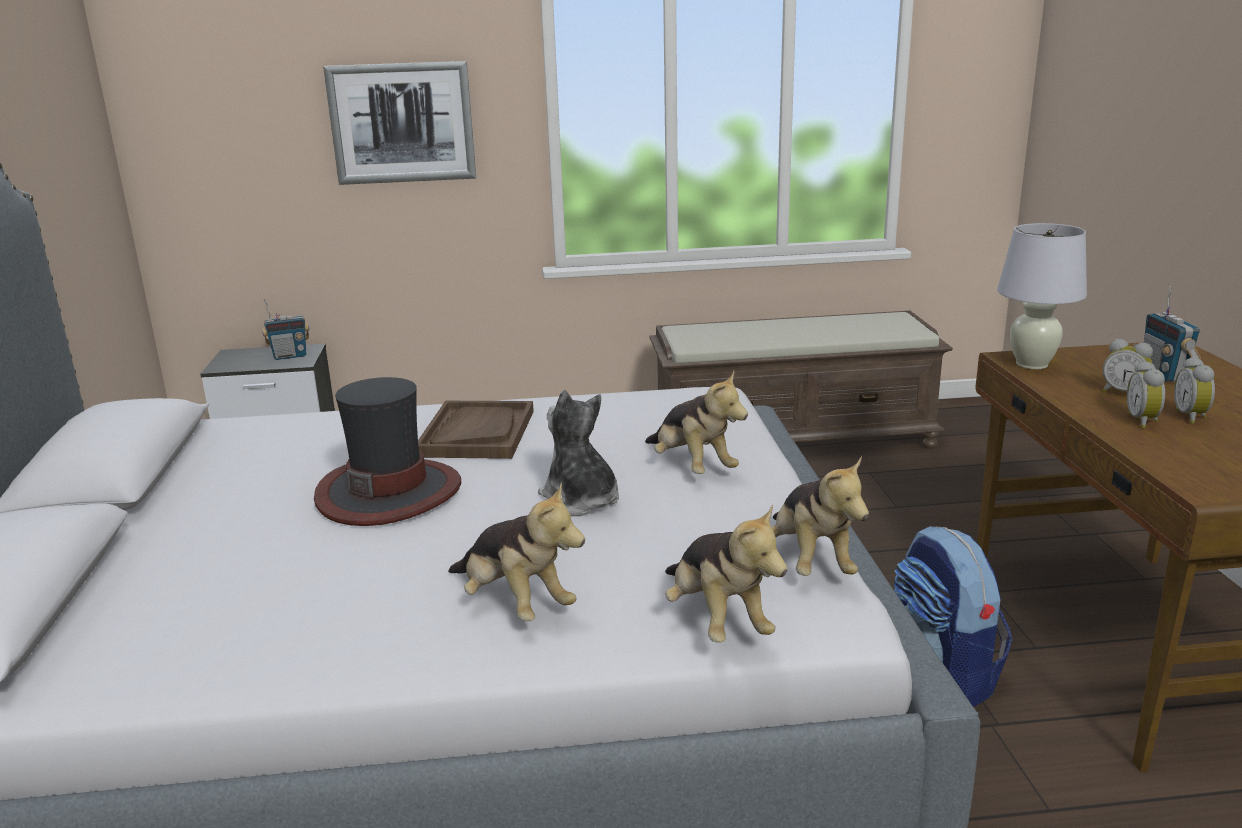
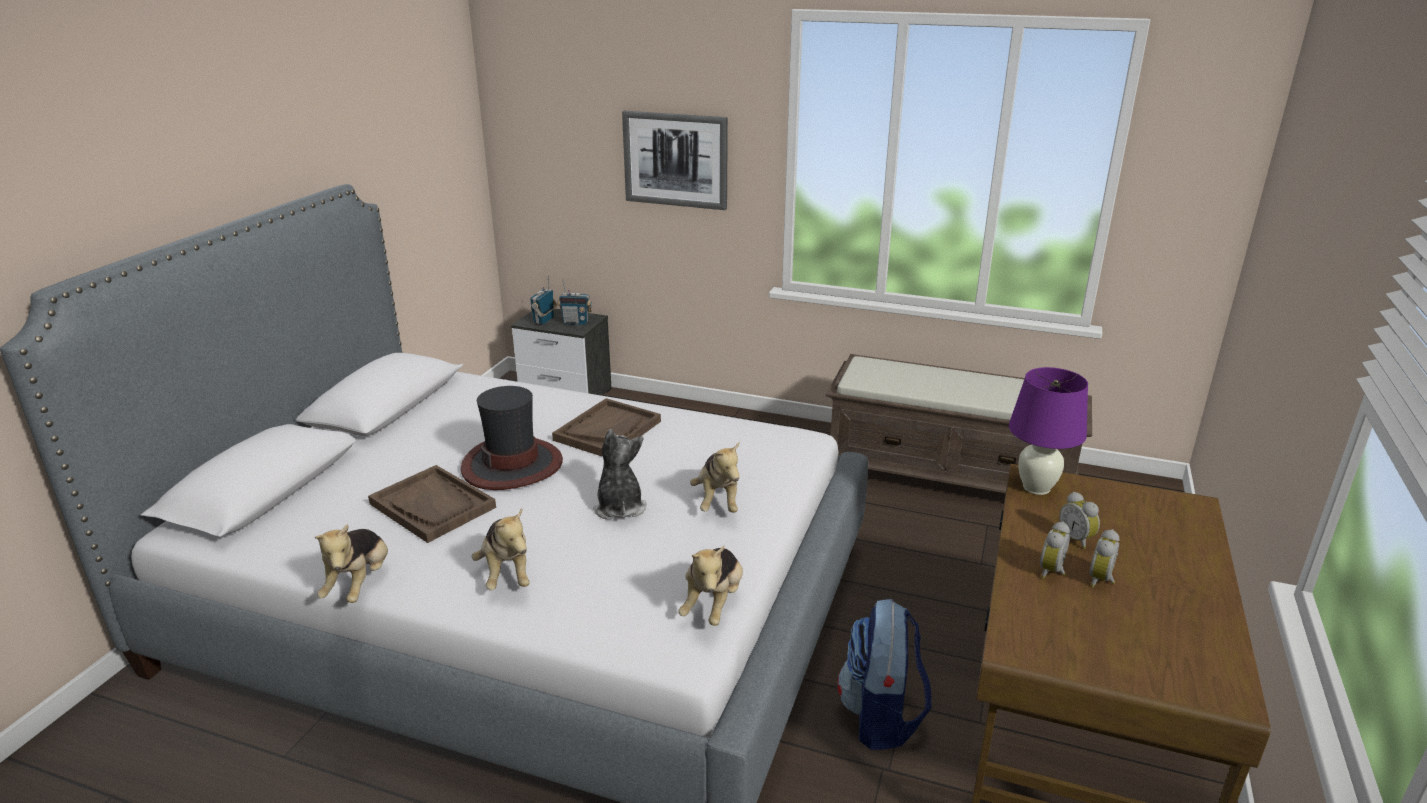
camera: 25 degrees right, 5 degrees up
plush toy [665,504,787,643] -> plush toy moved to [315,524,388,603]
white table lamp [997,223,1087,369] -> purple table lamp [1009,367,1088,495]
radio [1144,284,1201,382] -> radio moved to [530,275,557,325]
none -> brown tray [368,465,496,543]

